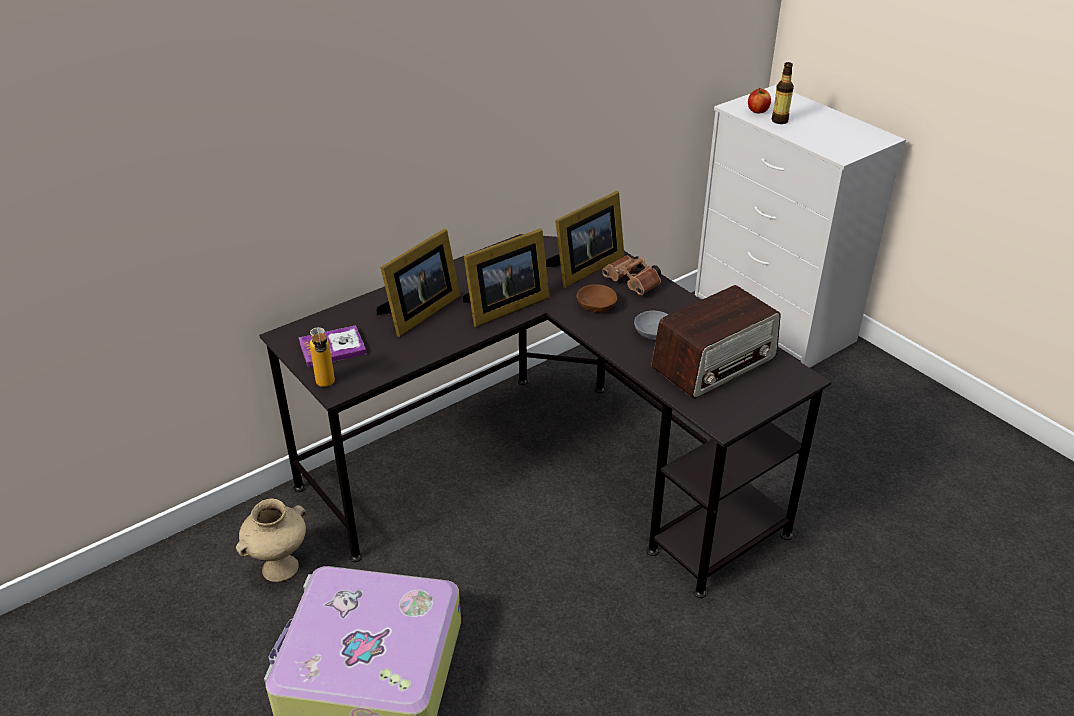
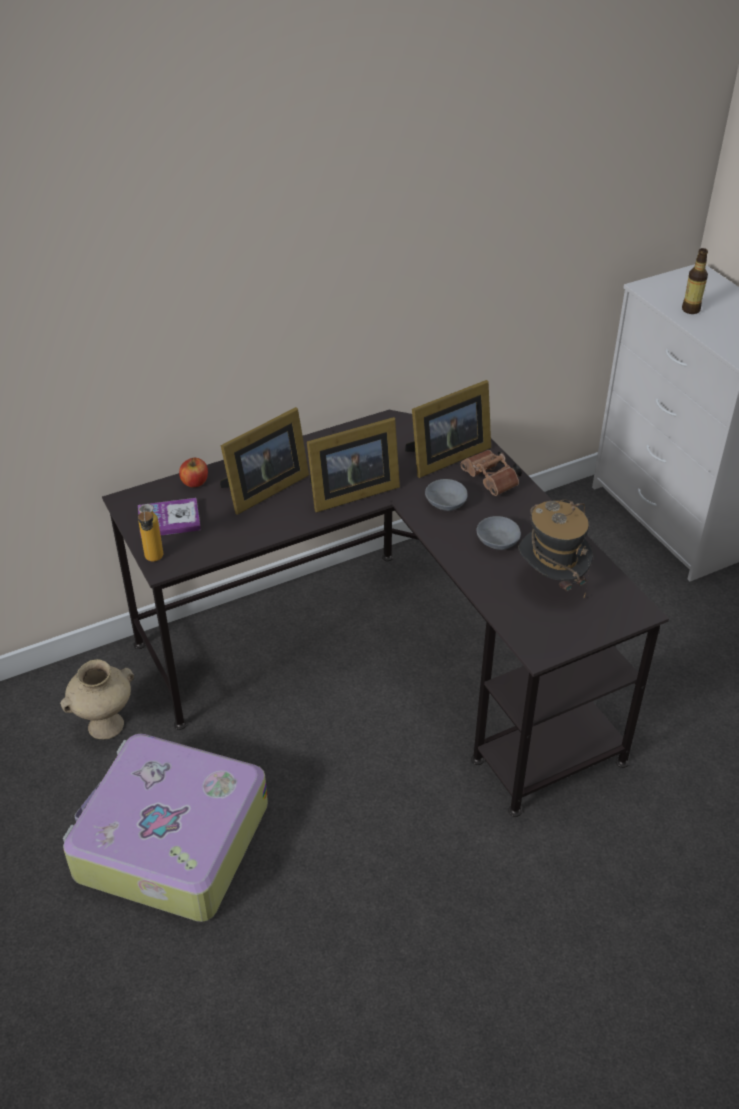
camera: 10 degrees right, 5 degrees up
brown bowl [577,284,617,313] -> grey bowl [425,479,468,511]
radio [651,285,781,399] -> hat [518,500,593,598]
apple [748,88,771,114] -> apple moved to [179,458,208,487]

